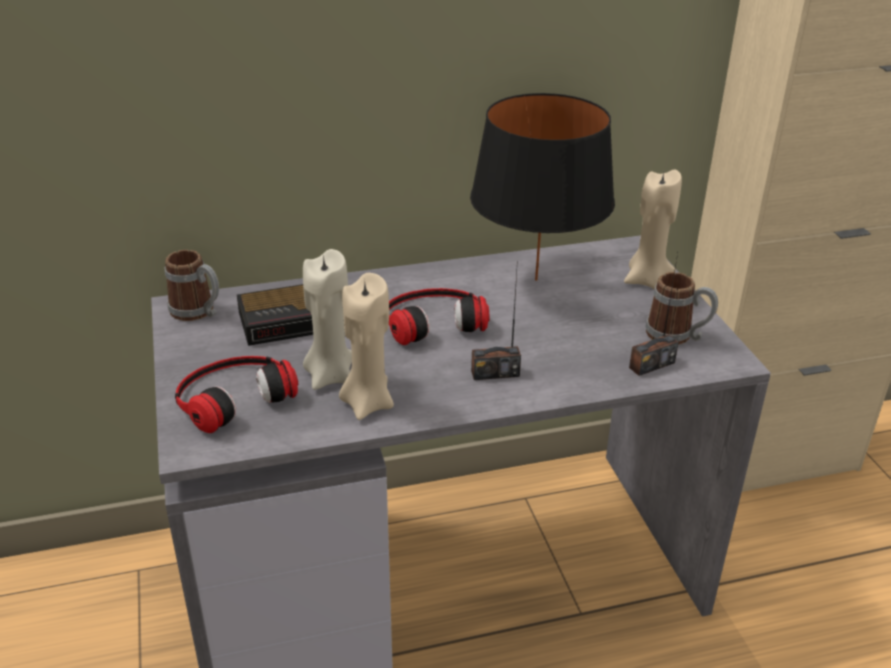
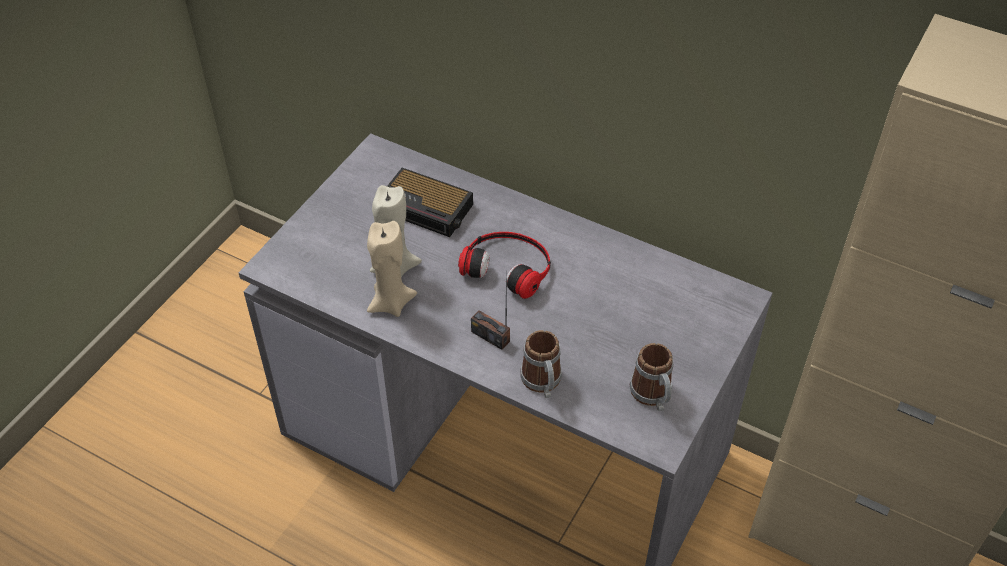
camera: 45 degrees right, 15 degrees up
mug [165,250,219,321] -> mug moved to [520,330,562,398]
headphones [175,356,298,433] -> none
black table lamp [470,93,615,281] -> none
beige candle [624,170,682,289] -> none
radio [629,254,679,376] -> none

